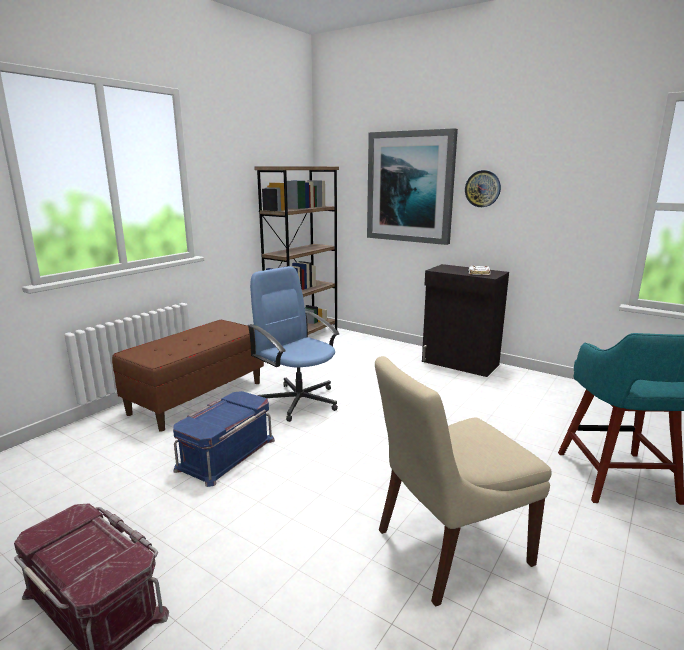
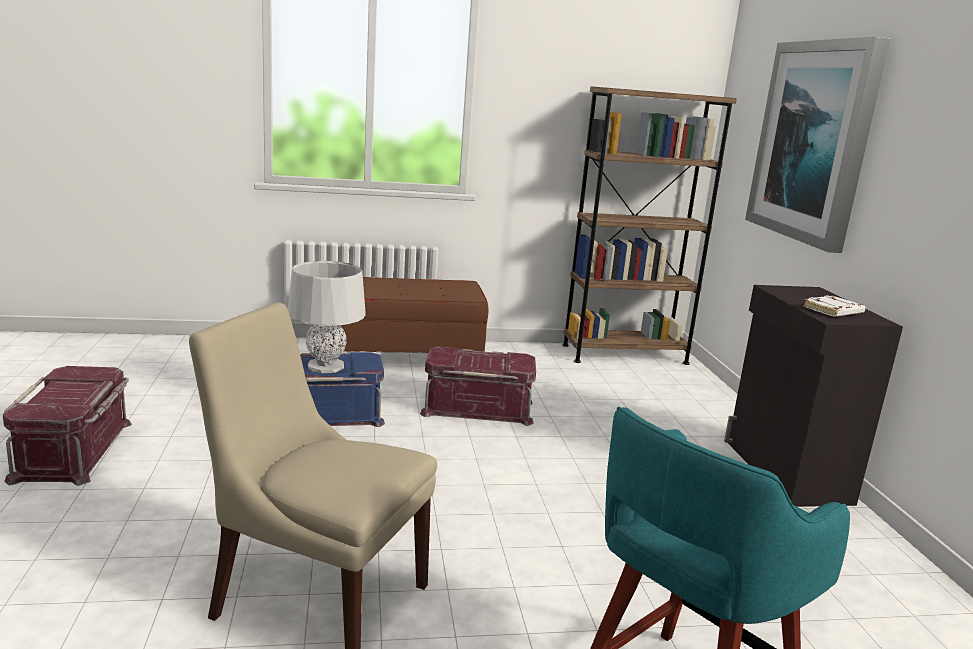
camera: 45 degrees right, 0 degrees up
blue office chair [247,266,340,422] -> red storage box [420,346,536,426]
wall clock [465,170,501,207] -> none
none -> grey table lamp [288,261,366,373]

